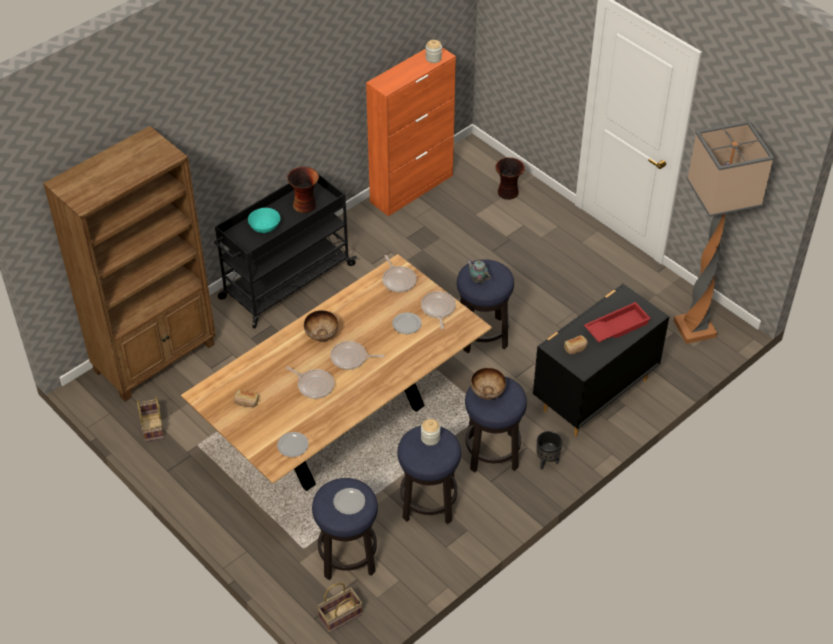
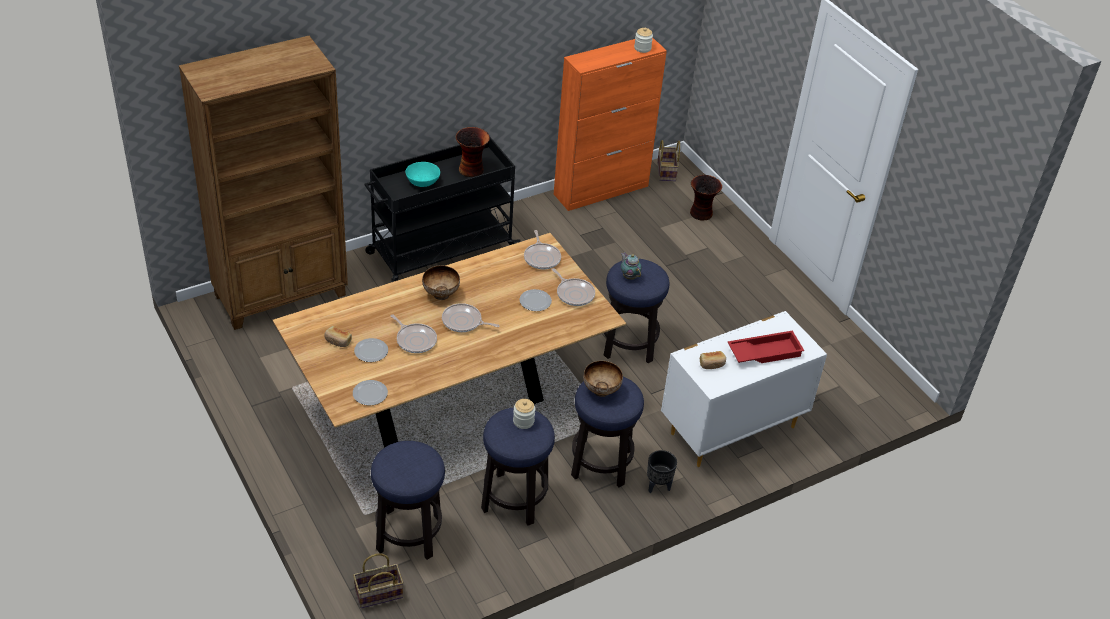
camera: 10 degrees right, 5 degrees down
basket [137,396,164,442] -> basket moved to [657,140,680,181]
plate [333,488,365,514] -> plate moved to [354,338,388,362]
frying pan [421,291,456,329] -> frying pan turned 135 degrees clockwise [552,268,595,306]
black dresser [533,284,670,436] -> white dresser [661,311,827,467]
floor lamp [674,121,774,344] -> none

